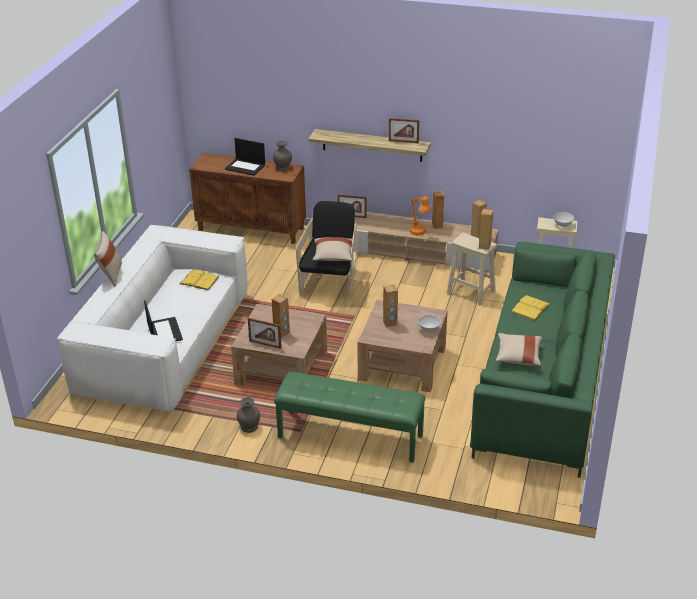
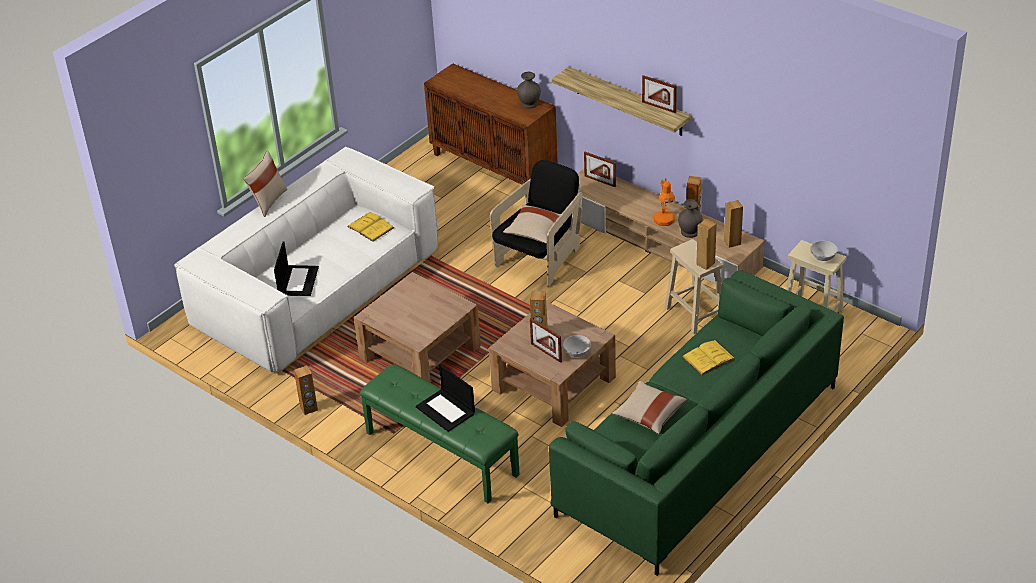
camera: 25 degrees right, 5 degrees up
laptop [225,138,265,176] -> laptop moved to [416,364,475,432]
grey vase [237,397,260,433] -> grey vase moved to [678,200,703,238]
picture frame [248,318,282,349] -> picture frame moved to [530,318,562,363]
brown speaker [272,294,290,338] -> brown speaker moved to [294,365,318,415]

